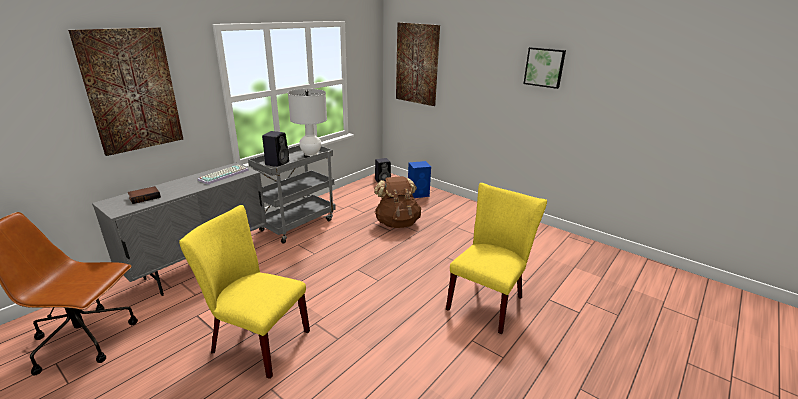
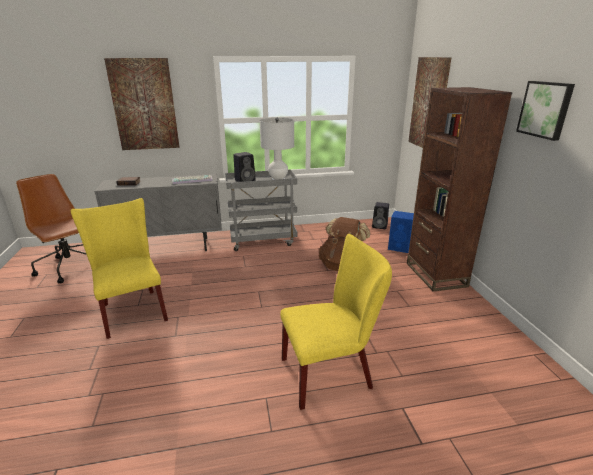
camera: 40 degrees right, 0 degrees up
none -> brown bookcase [407,87,512,292]

